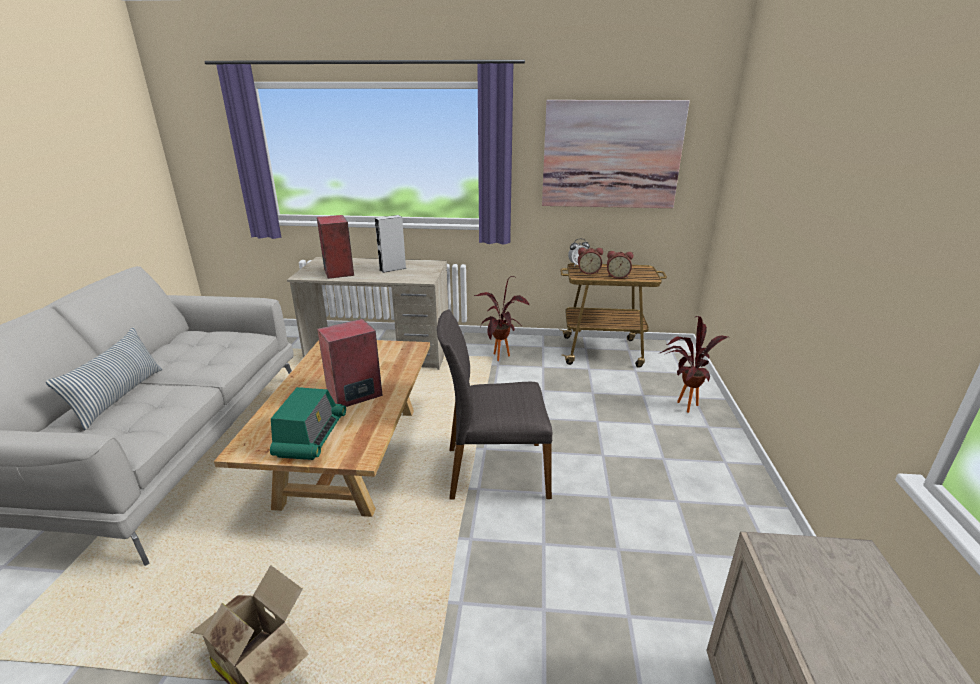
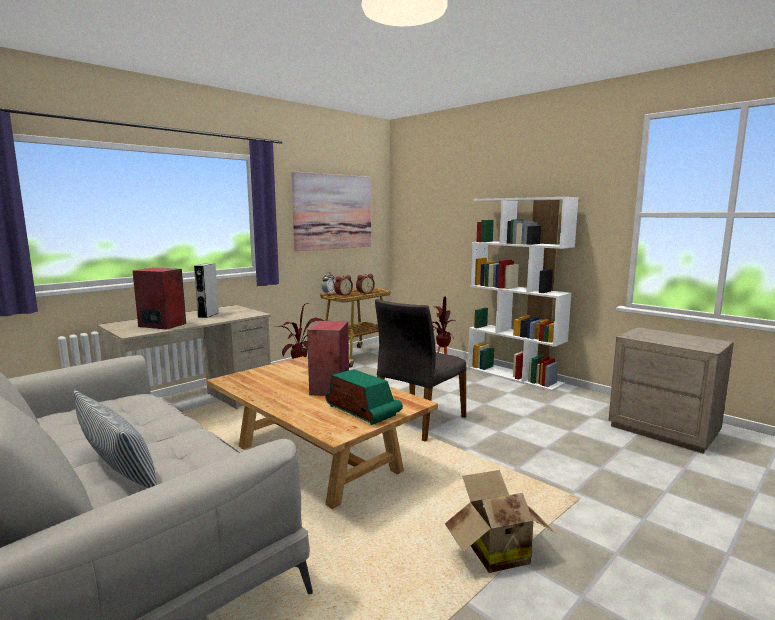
camera: 50 degrees left, 15 degrees down
none -> white bookcase [468,197,579,391]

